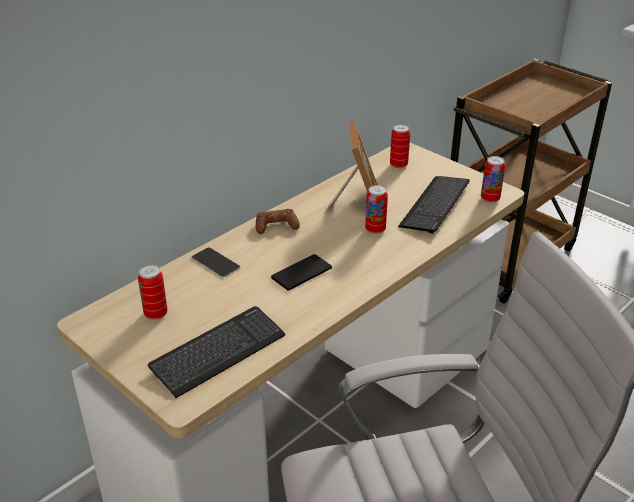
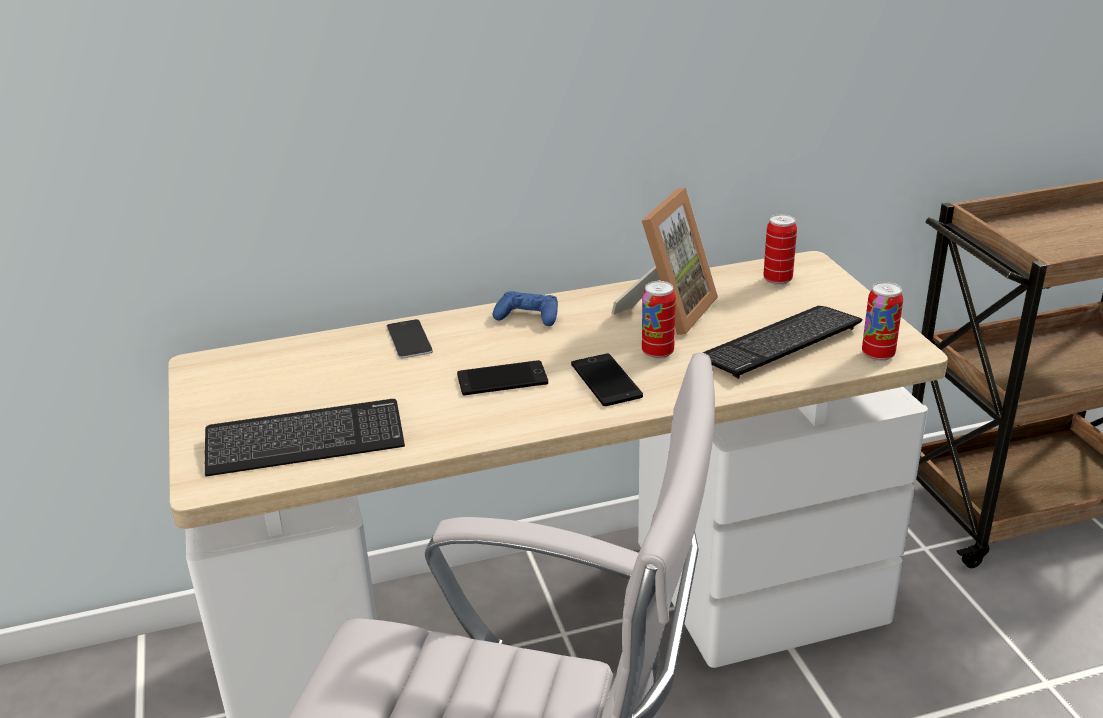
camera: 30 degrees right, 5 degrees down
can [138,265,168,320] -> none
brown game controller [256,209,300,234] -> blue game controller [492,291,558,326]
none -> phone [571,353,643,406]

